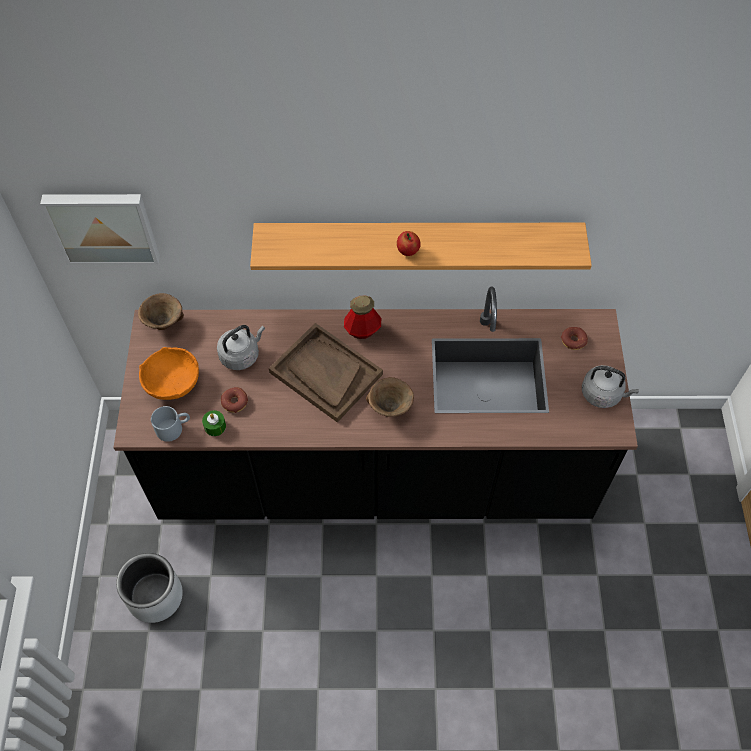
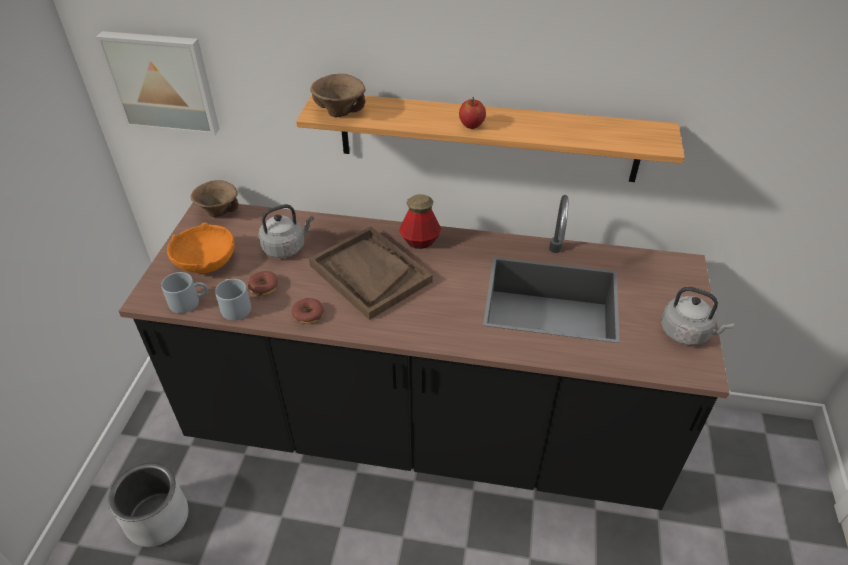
camera: 10 degrees right, 15 degrees down
green candle [202,410,226,436] -> grey mug [215,279,251,320]
brown bowl [366,377,414,417] -> brown bowl moved to [310,74,365,117]
donut [561,327,588,350] -> donut moved to [292,298,324,324]

